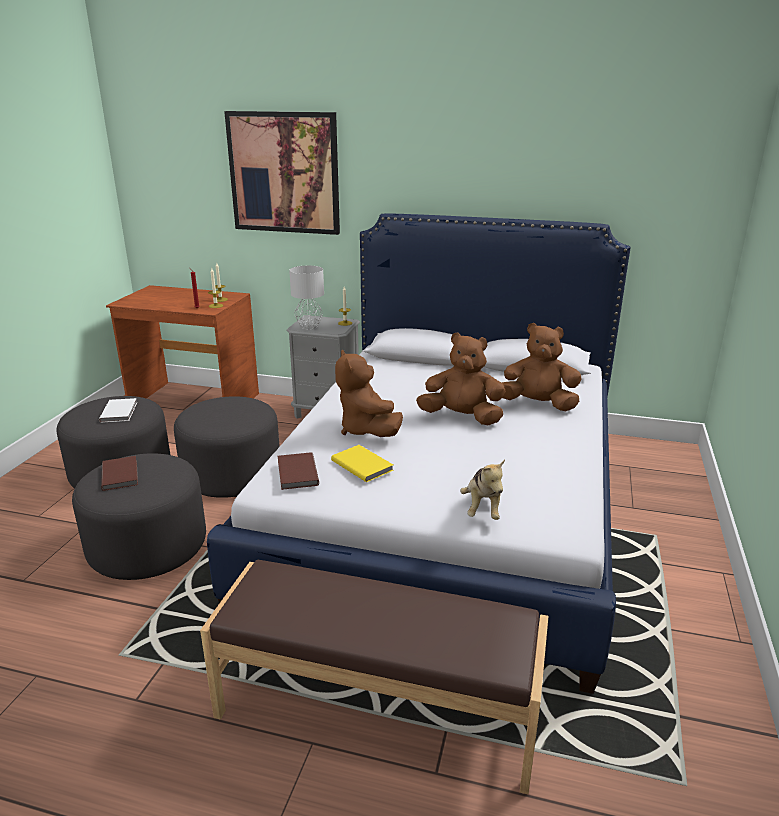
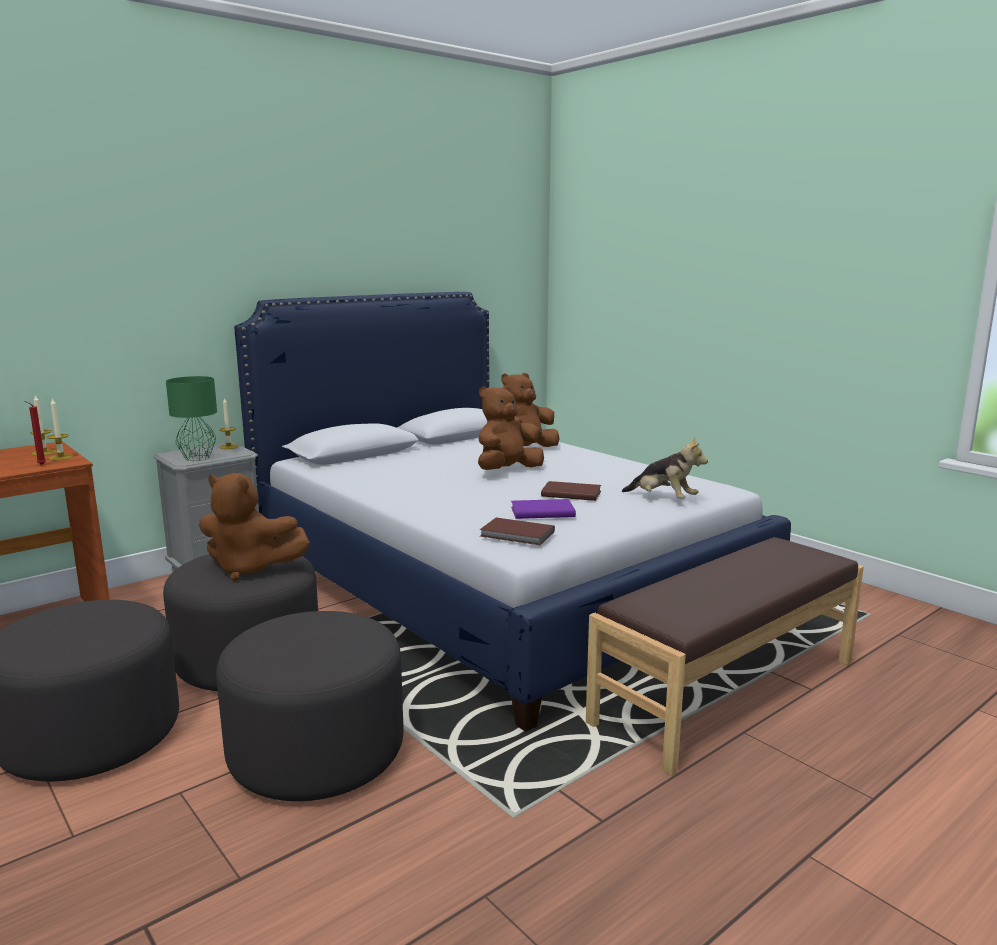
camera: 55 degrees left, 10 degrees down
white book [99,398,137,422] -> none
brown book [101,456,138,491] -> brown book moved to [541,481,601,501]
picture [224,111,340,235] -> none
grey table lamp [289,266,324,330] -> green table lamp [166,376,217,461]
yellow book [331,445,393,482] -> purple book [511,499,576,519]
brown plush toy [335,350,403,437] -> brown plush toy moved to [199,473,310,581]

